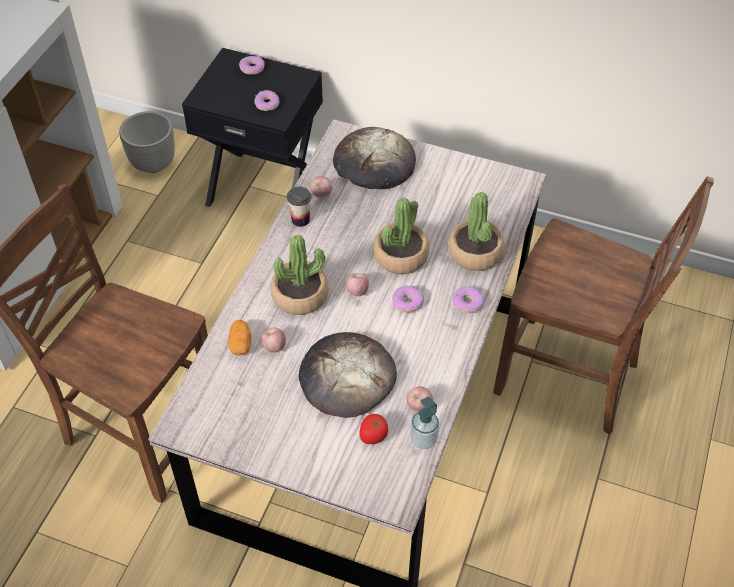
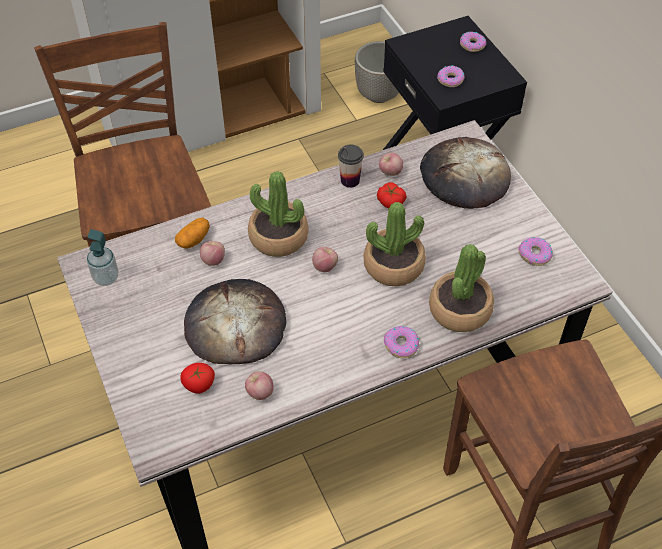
camera: 45 degrees right, 0 degrees up
donut [392,285,424,312] -> donut moved to [518,237,553,266]
soap dispenser [410,397,439,449] -> soap dispenser moved to [87,229,118,286]
none -> tomato [377,182,407,208]

